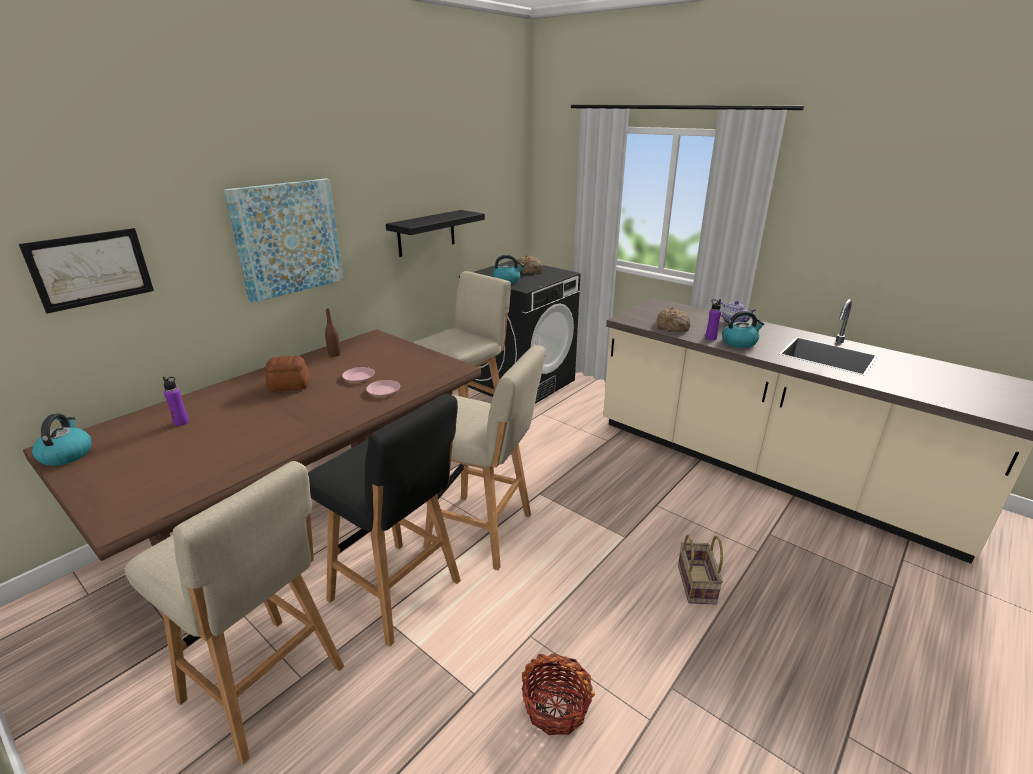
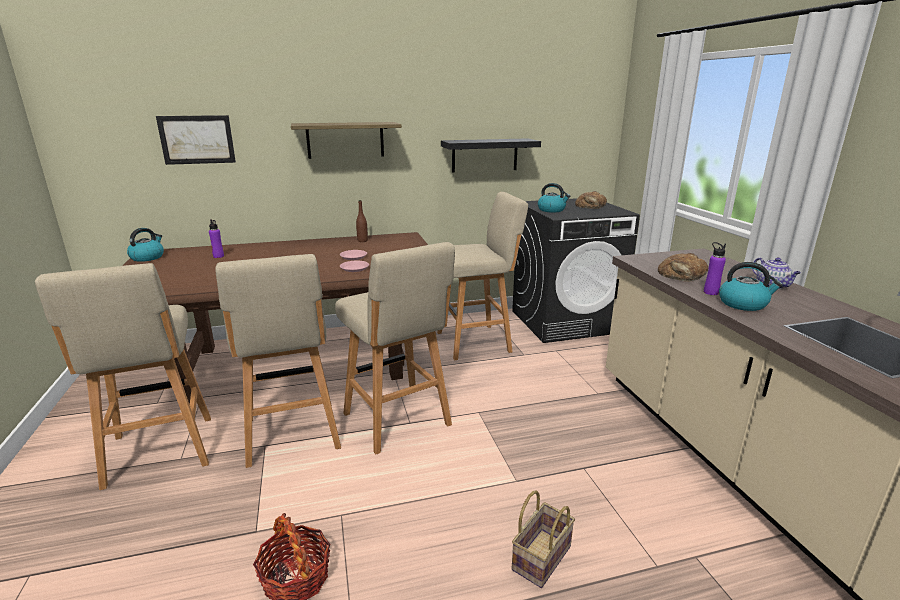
camera: 35 degrees right, 5 degrees down
picture [224,179,344,303] -> shelf [291,122,402,159]
bread [266,356,310,392] -> none
black stool [308,394,461,647] -> beige stool [216,254,341,468]

